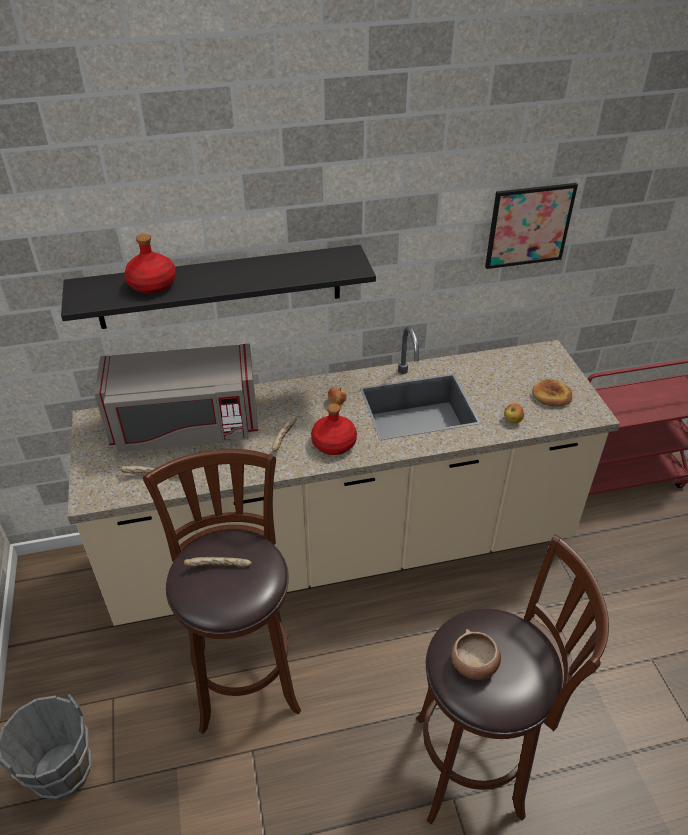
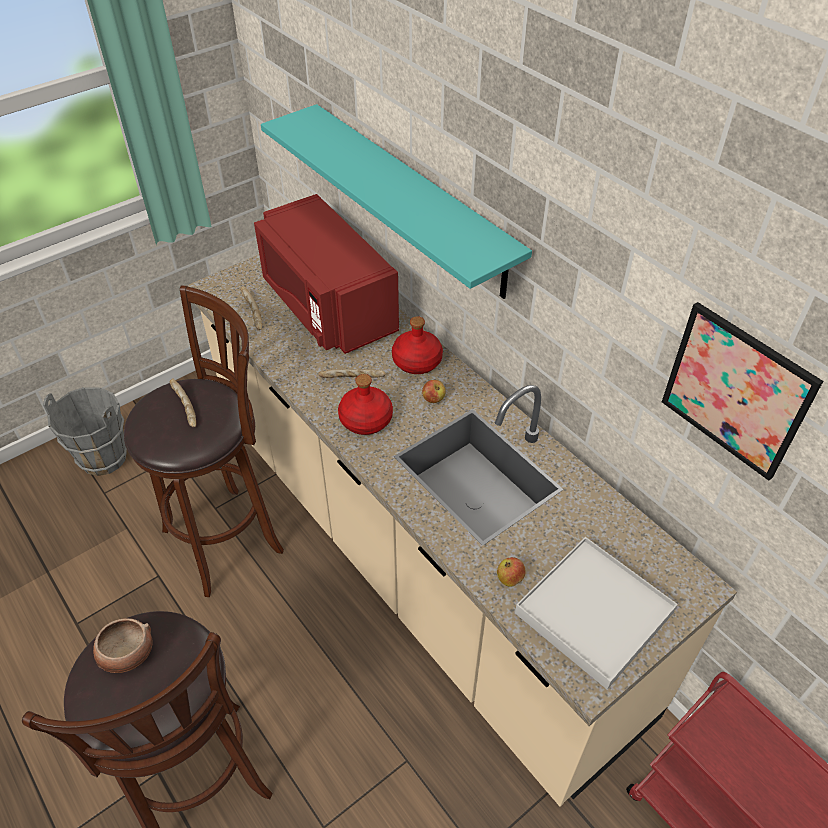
camera: 65 degrees right, 5 degrees up
black shelf [61,245,376,329] -> turquoise shelf [261,104,532,299]
grey microwave [94,344,258,452] -> red microwave [254,194,399,354]
red bottle [125,234,176,293] -> red bottle moved to [392,316,443,374]
bread [532,379,572,406] -> white tray [515,537,678,690]

